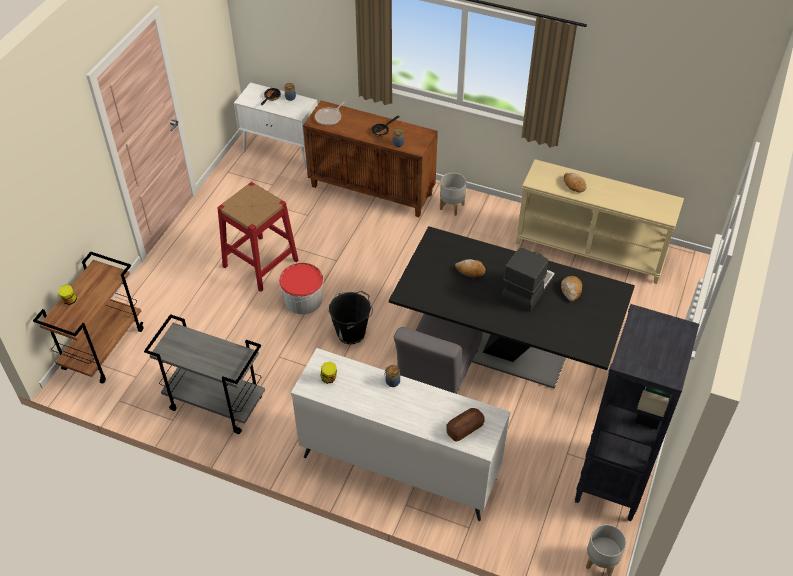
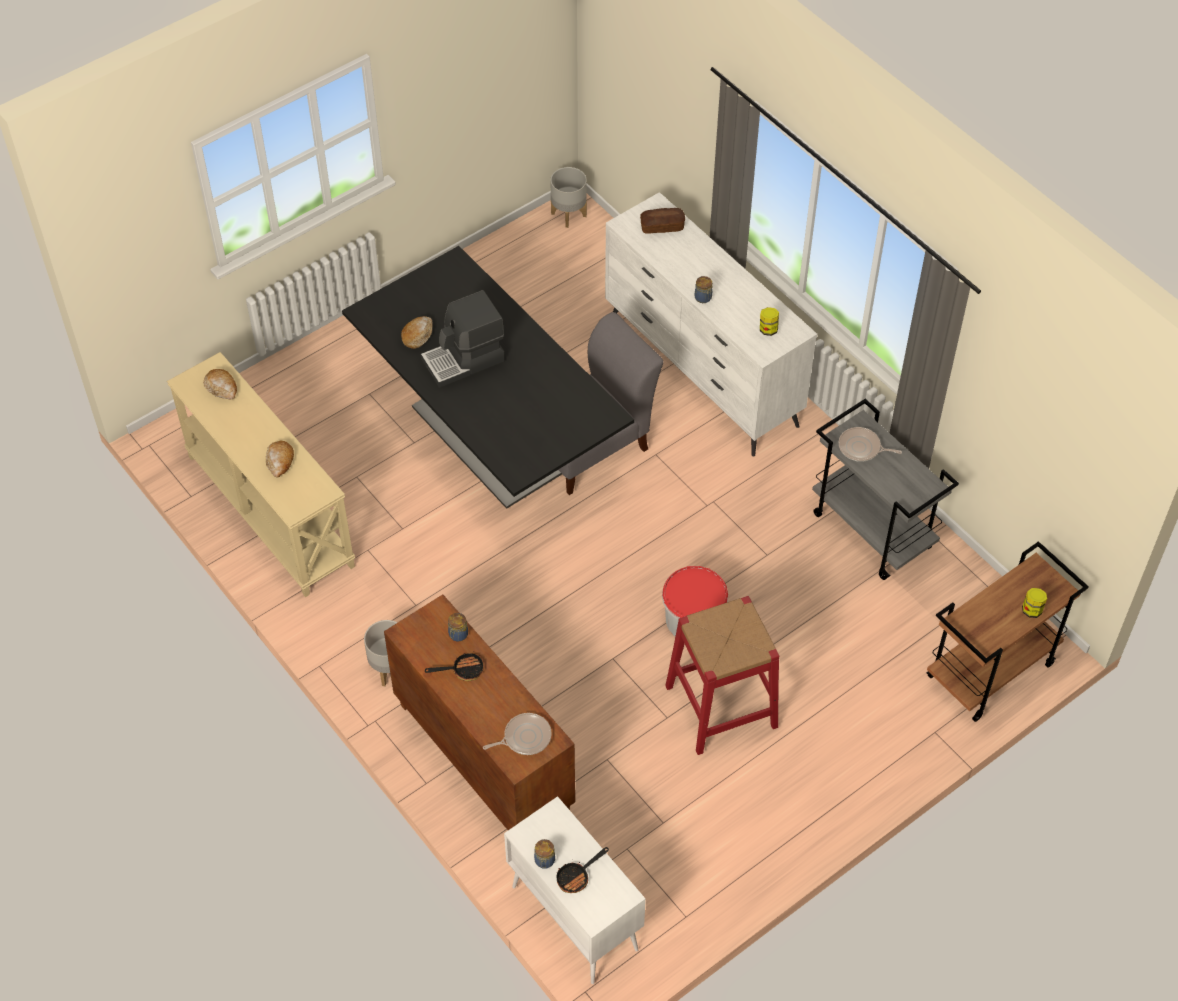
camera: 150 degrees left, 5 degrees up
black bucket [329,291,373,345] -> none
bread [455,259,485,277] -> bread moved to [203,369,237,399]
black bookcase [575,304,699,521] -> none
none -> frying pan [839,427,902,462]

